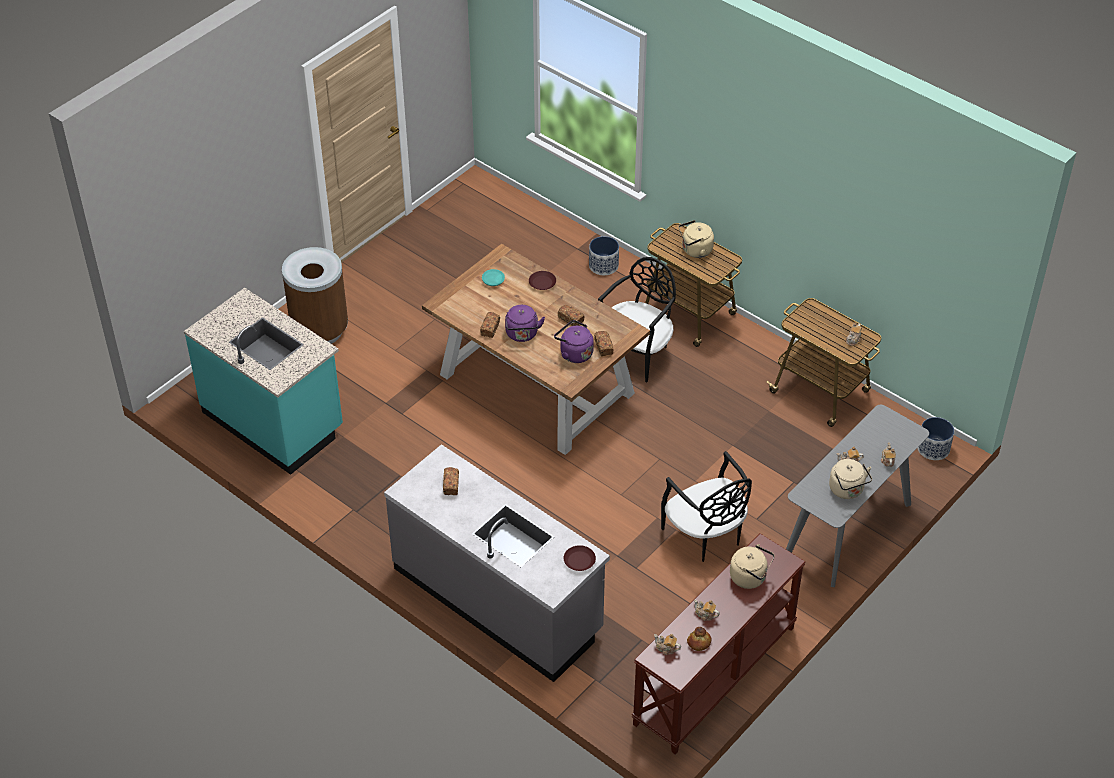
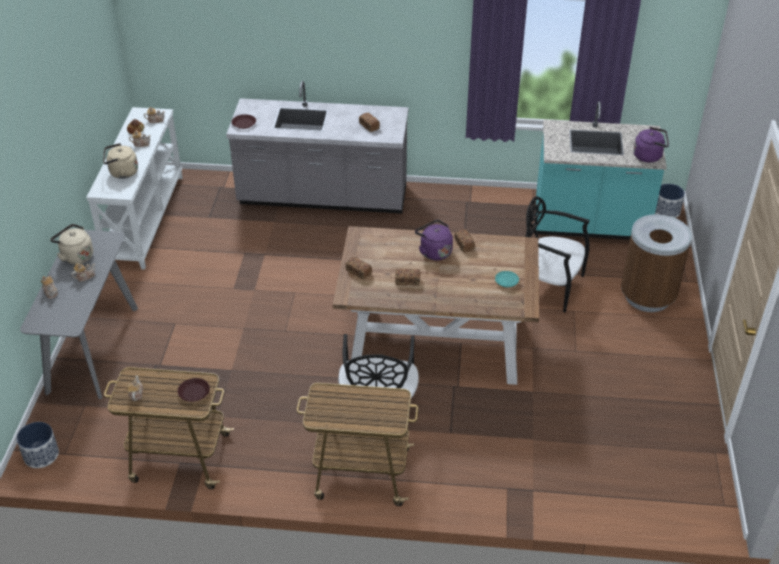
camera: 145 degrees right, 5 degrees down
brown plate [529,271,556,290] -> brown plate moved to [178,378,210,402]
purple kettle [554,320,594,363] -> purple kettle moved to [633,127,669,162]
planter [589,236,619,275] -> planter moved to [655,184,685,218]
brown console table [631,533,805,754] -> white console table [86,107,183,270]
black chair [661,451,752,562] -> black chair moved to [526,196,590,313]
beige kettle [679,220,714,258] -> none

